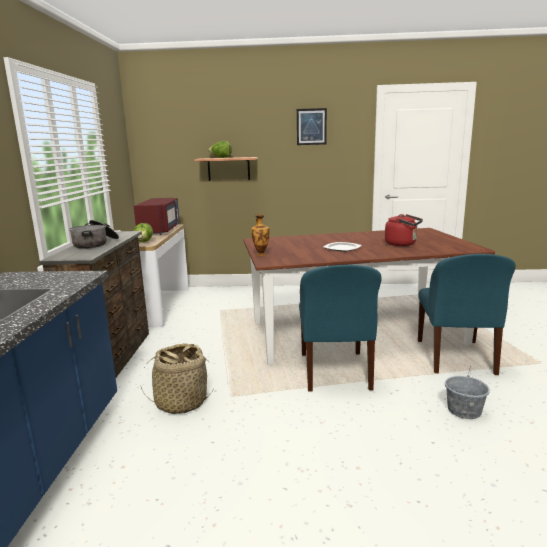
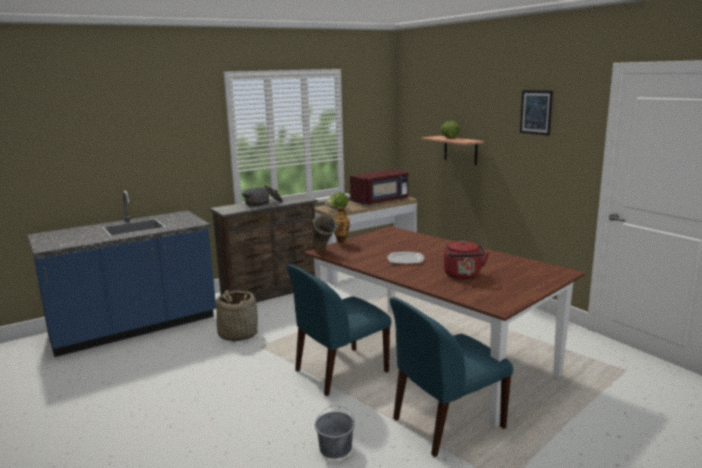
camera: 55 degrees right, 0 degrees up
none -> beige vase [311,215,339,251]

